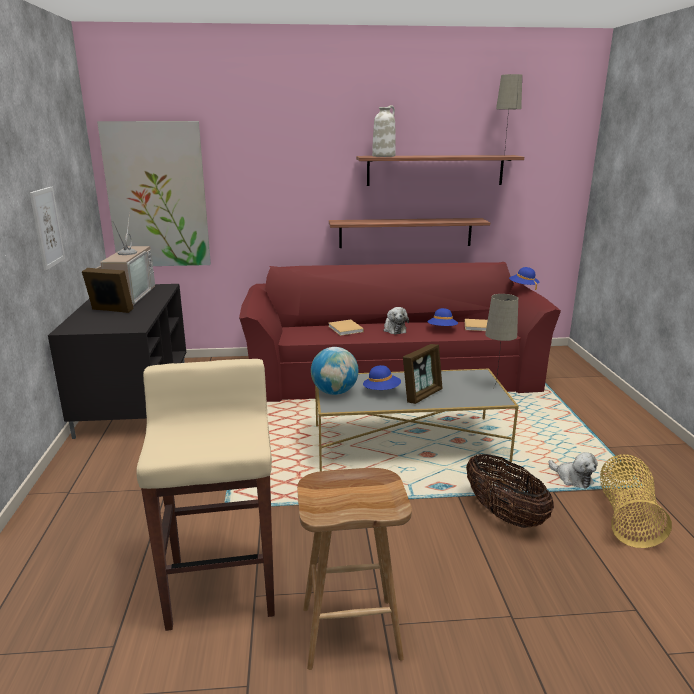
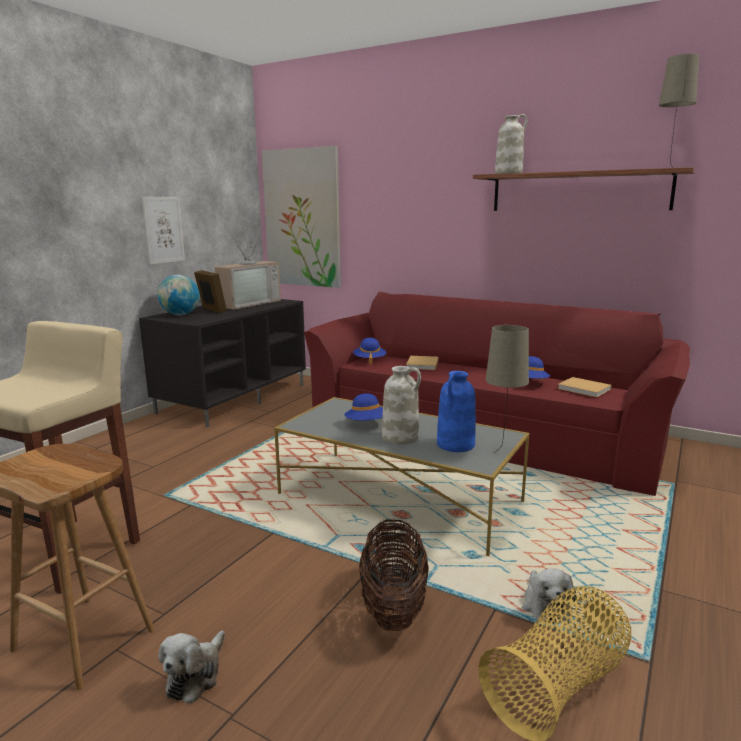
camera: 35 degrees right, 5 degrees down
globe [311,347,358,395] -> globe moved to [158,275,200,315]
shelf [329,218,490,248] -> none
plush toy [384,307,409,334] -> plush toy moved to [158,630,225,703]
picture frame [403,344,443,404] -> white vase [382,366,421,445]
blue hat [509,267,539,290] -> blue hat moved to [353,338,386,365]
none -> blue vase [437,371,476,452]

